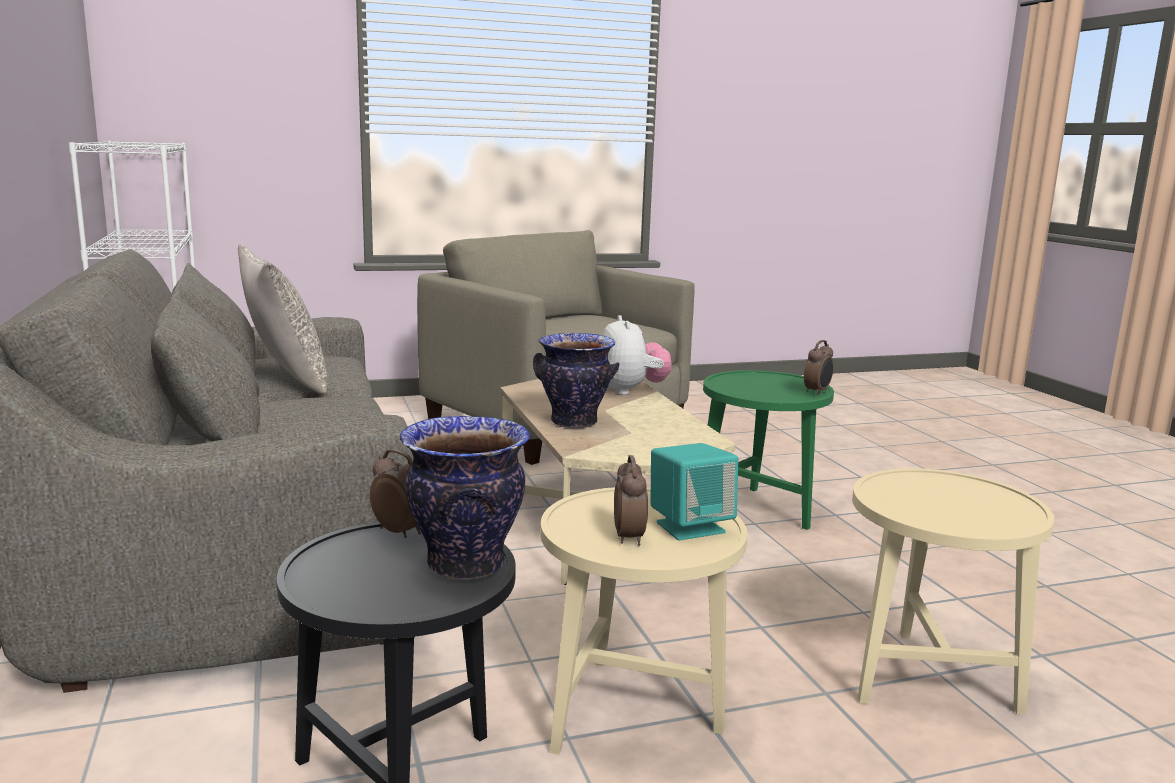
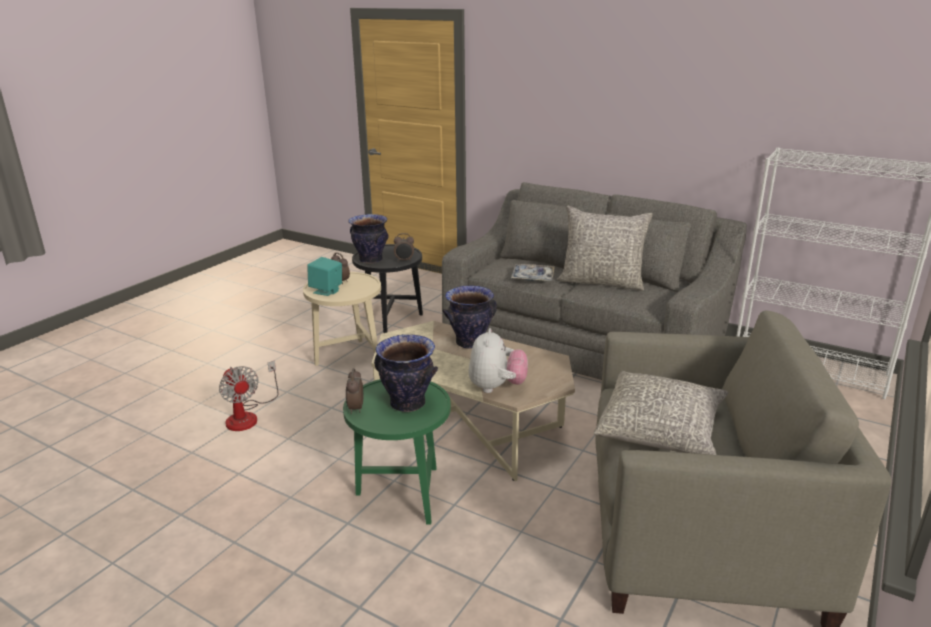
camera: 140 degrees right, 10 degrees up
plush toy [602,315,672,395] -> plush toy turned 120 degrees counterclockwise [468,328,528,393]
beige side table [852,468,1054,715] -> fan [219,360,278,431]
none -> vase [374,334,438,412]
none -> tray [511,264,555,281]
none -> grey pillow [594,371,728,455]

